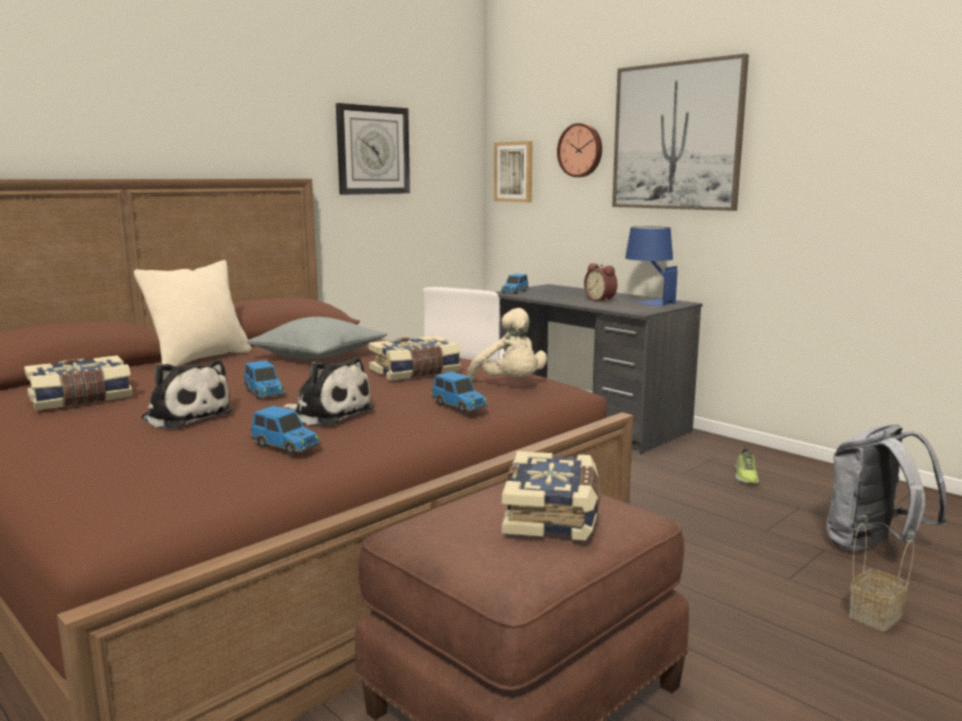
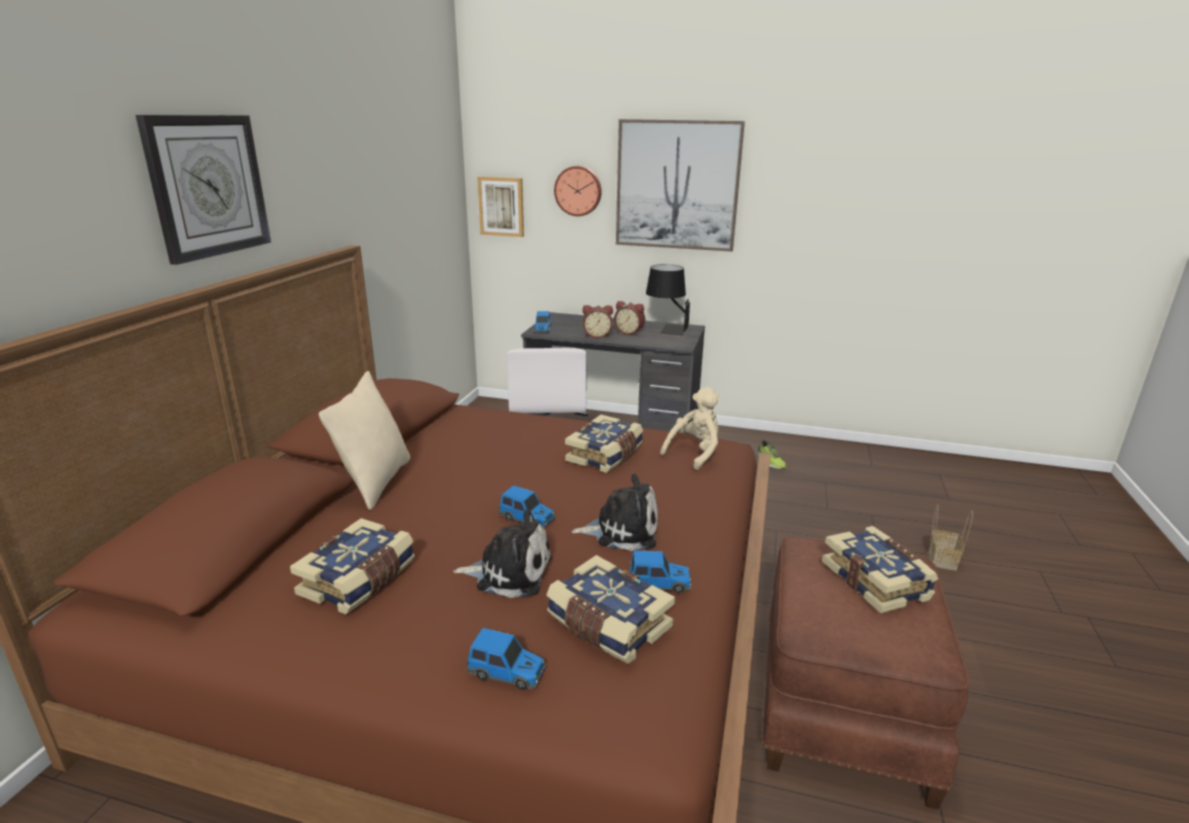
camera: 30 degrees left, 10 degrees up
grey pillow [247,317,387,359] -> none
wall clock [336,103,410,195] -> wall clock moved to [136,115,271,265]
toy car [432,372,488,412] -> toy car moved to [467,628,546,690]
beige plush toy [467,308,547,381] -> beige plush toy turned 75 degrees counterclockwise [660,387,719,470]
blue table lamp [625,226,680,306] -> black table lamp [646,264,690,335]
grey backpack [827,424,947,552] -> none
none -> book [547,555,675,664]
none -> alarm clock [582,305,613,338]

